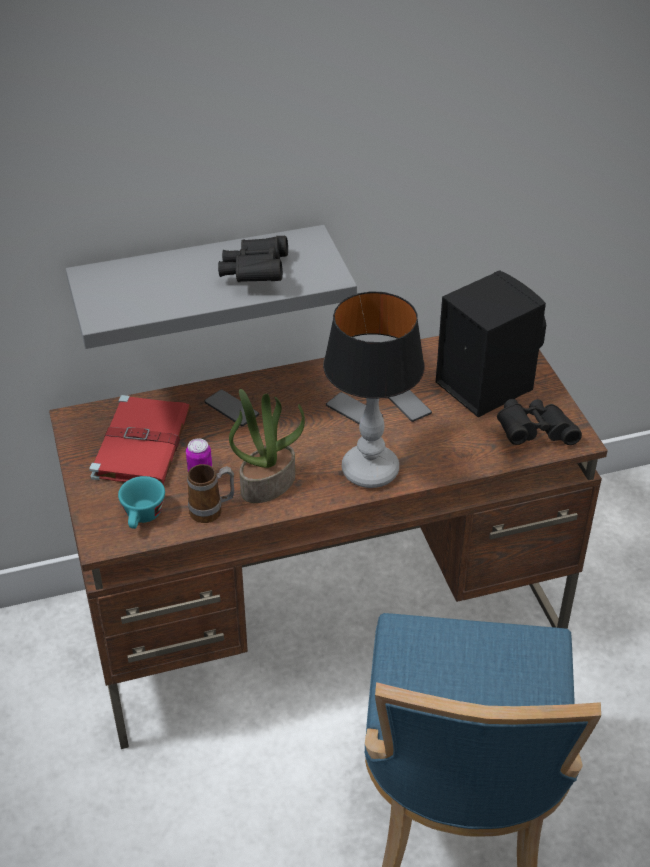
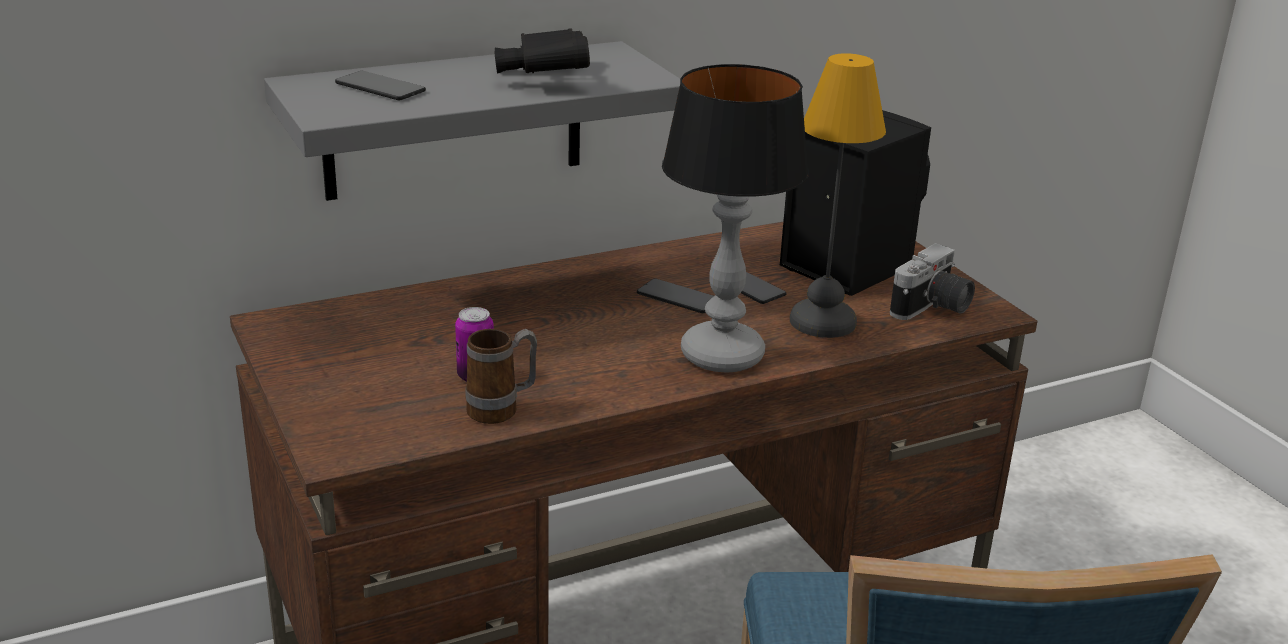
camera: 10 degrees left, 15 degrees down
red book [89,395,191,484] -> none
turquoise cup [118,476,165,529] -> none
phone [204,389,259,426] -> phone moved to [335,71,426,101]
potted plant [229,389,305,503] -> none
black binoculars [497,399,582,445] -> camera [890,243,975,320]
none -> table lamp [790,53,886,338]

